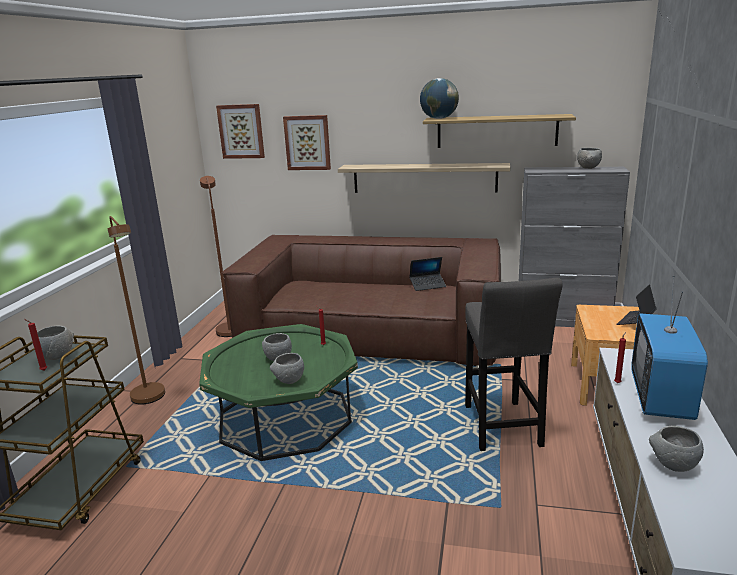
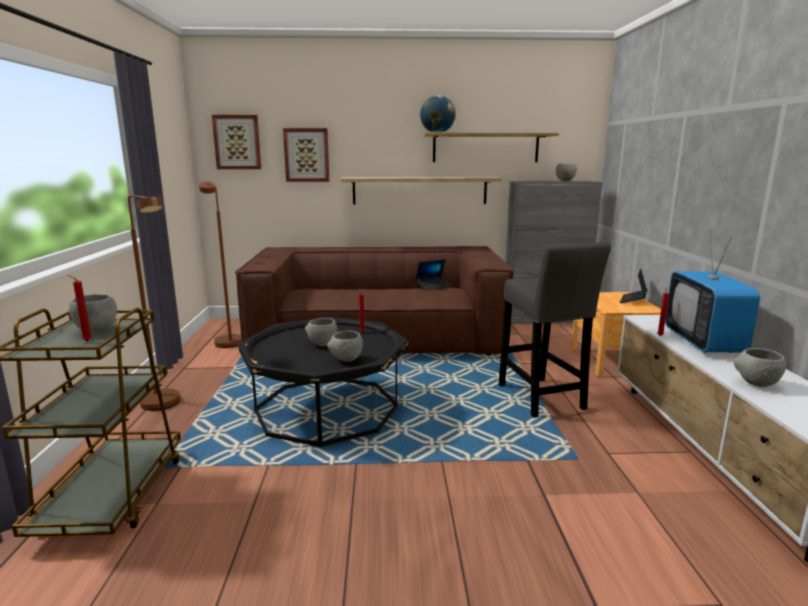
camera: 15 degrees left, 5 degrees down
green coffee table [199,324,358,461] -> black coffee table [238,317,408,447]

